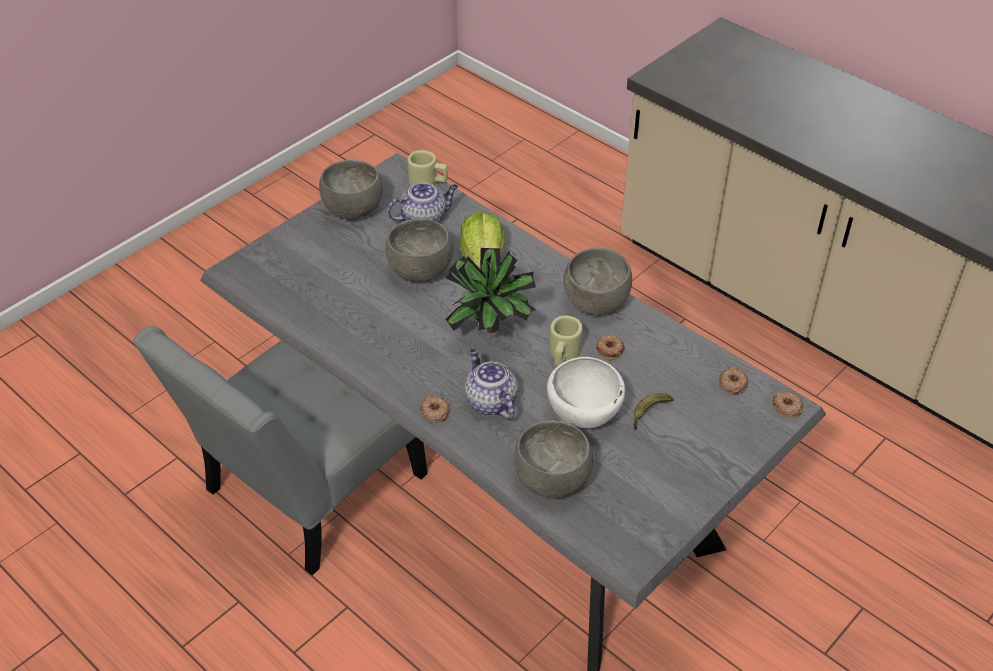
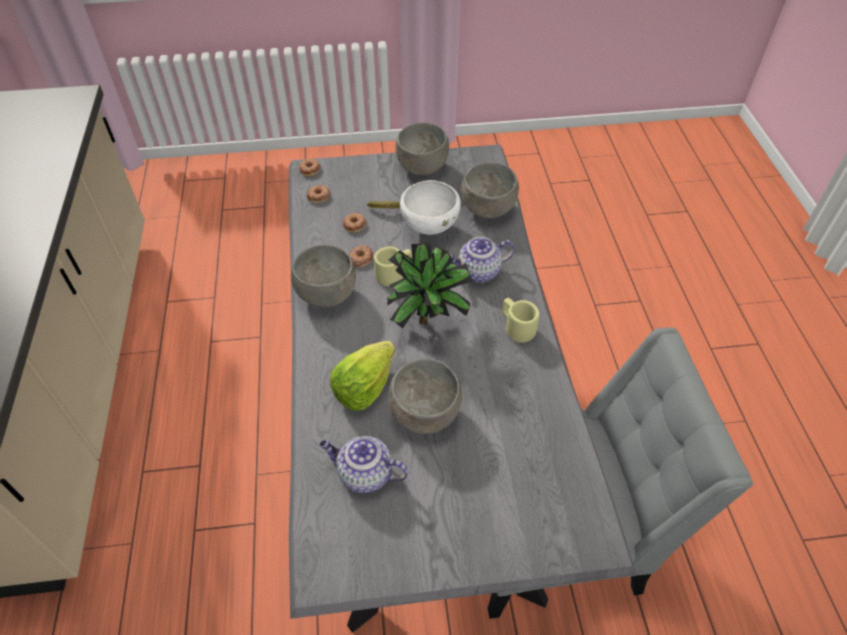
camera: 140 degrees left, 5 degrees up
grey bowl [319,160,383,219] -> grey bowl moved to [395,122,449,175]
beige mug [408,150,448,186] -> beige mug moved to [502,298,540,343]
donut [420,395,450,423] -> donut moved to [343,213,366,233]
teapot [465,349,518,420] -> teapot turned 60 degrees clockwise [450,237,515,283]

